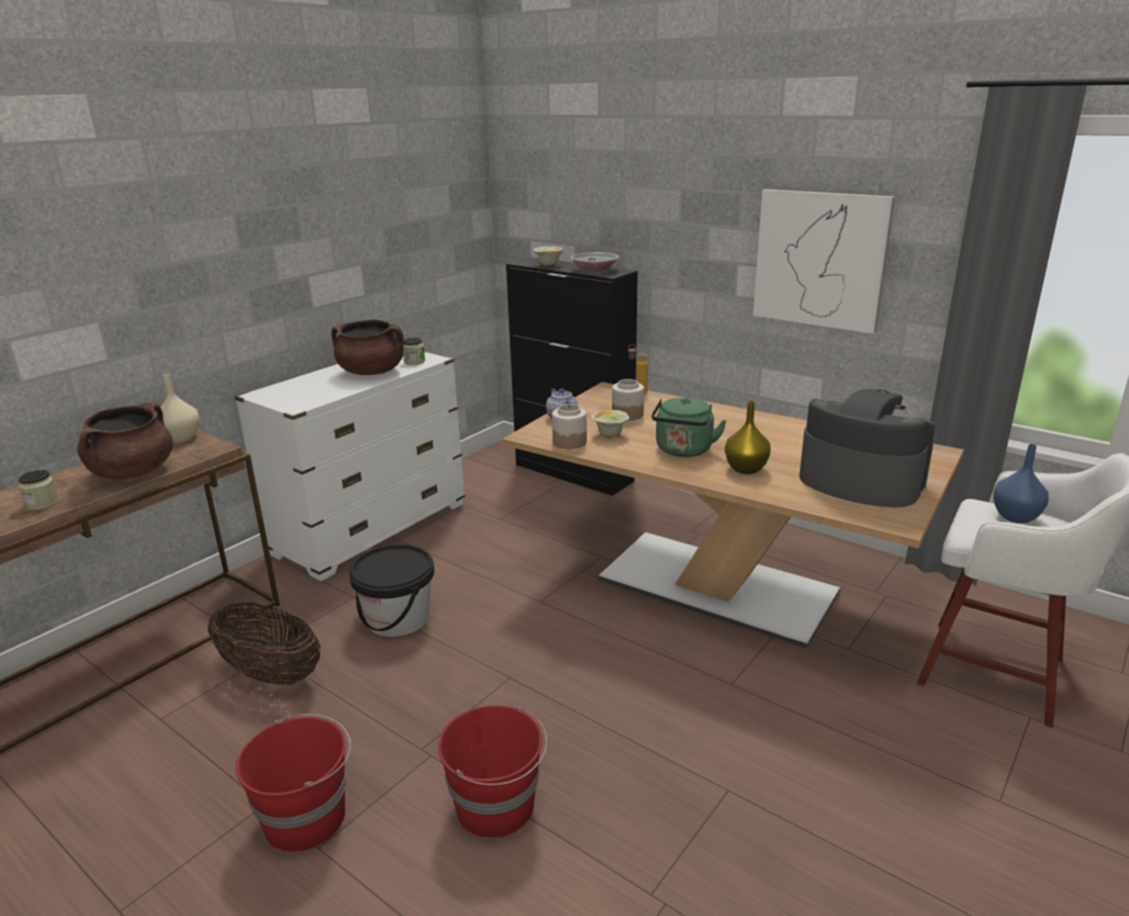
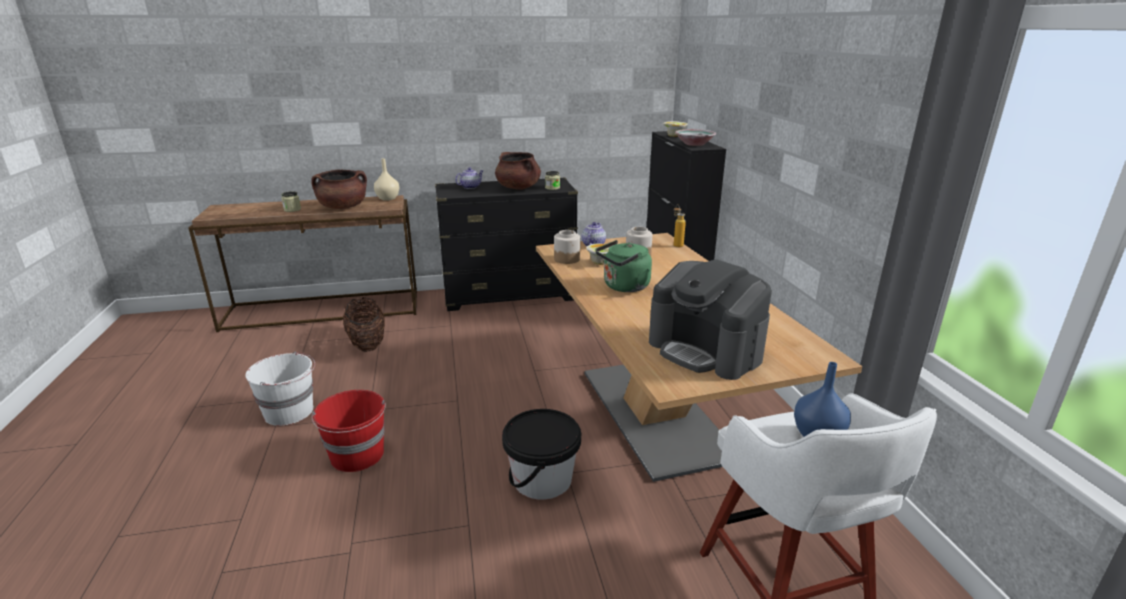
camera: 40 degrees right, 0 degrees up
white dresser [235,352,465,581] -> black dresser [435,178,578,311]
red bucket [236,714,351,852] -> white bucket [245,352,315,426]
black bucket [349,544,434,637] -> black bucket moved to [502,409,581,500]
yellow vase [725,400,771,474] -> none
picture [753,189,895,334] -> none
coffee machine [799,389,935,508] -> coffee machine turned 150 degrees clockwise [649,259,772,380]
none -> teapot [455,167,483,189]

